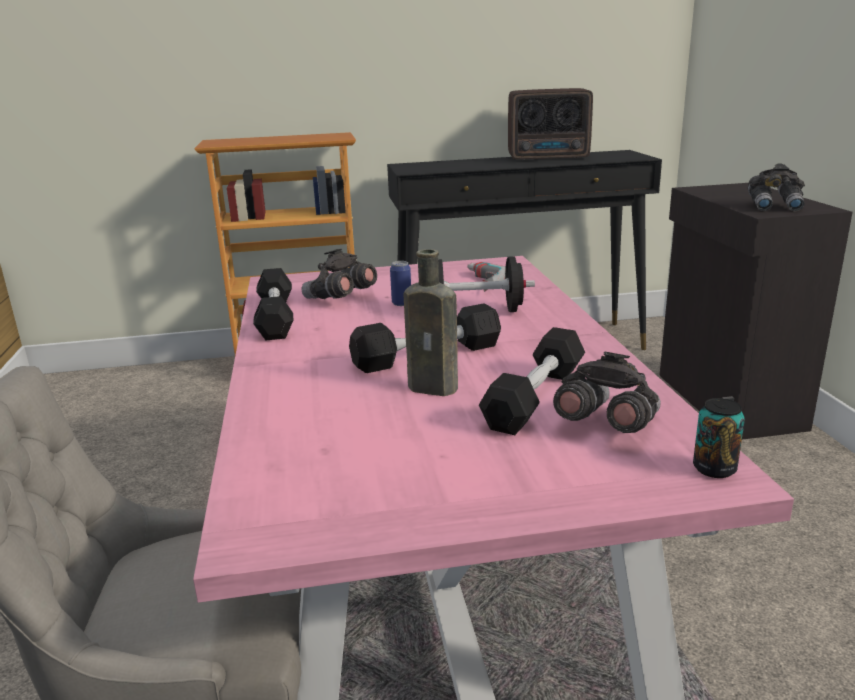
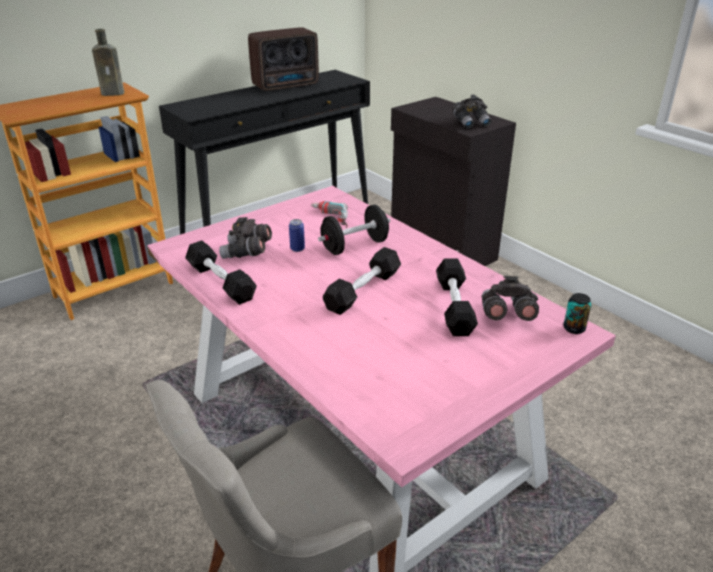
camera: 30 degrees left, 10 degrees up
brown bottle [404,249,458,396] -> brown bottle moved to [92,29,124,96]

